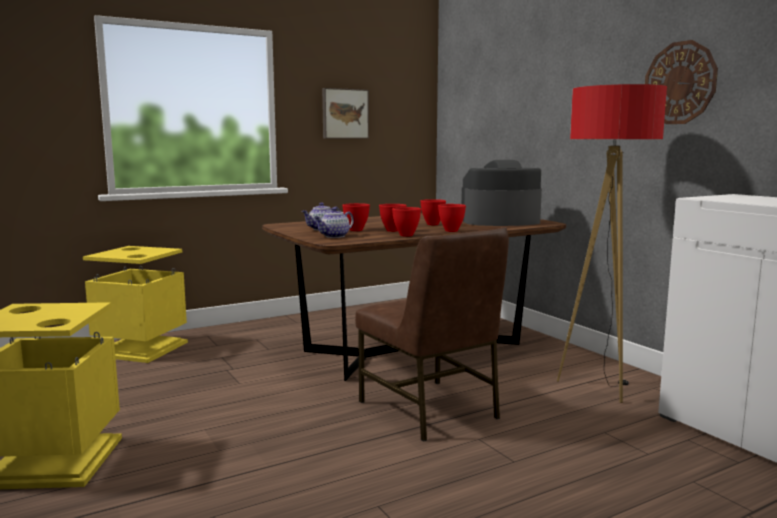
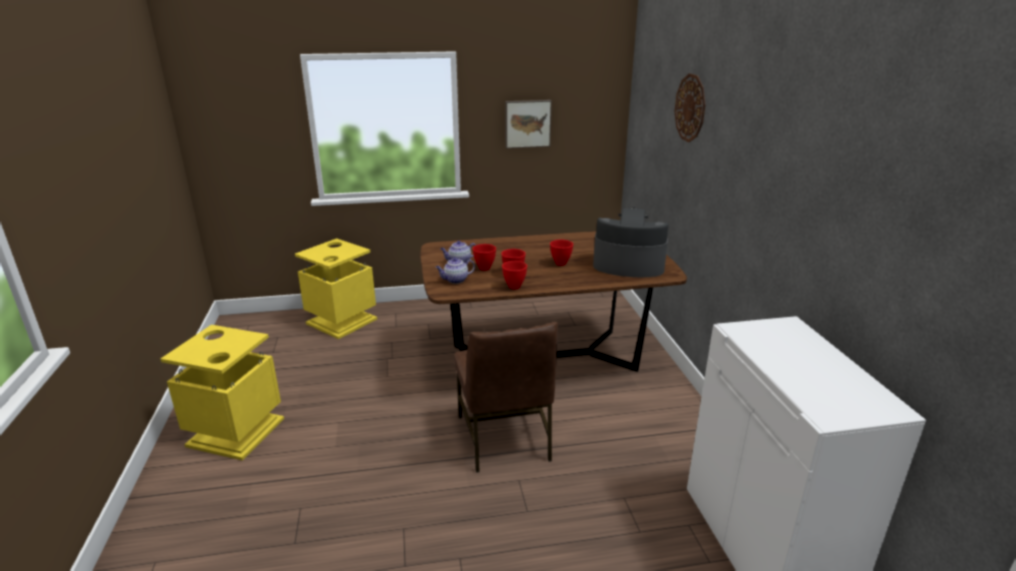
camera: 20 degrees right, 15 degrees up
red bowl [438,204,466,232] -> none
floor lamp [557,84,667,403] -> none
wall clock [645,40,718,124] -> wall clock moved to [674,73,705,142]

